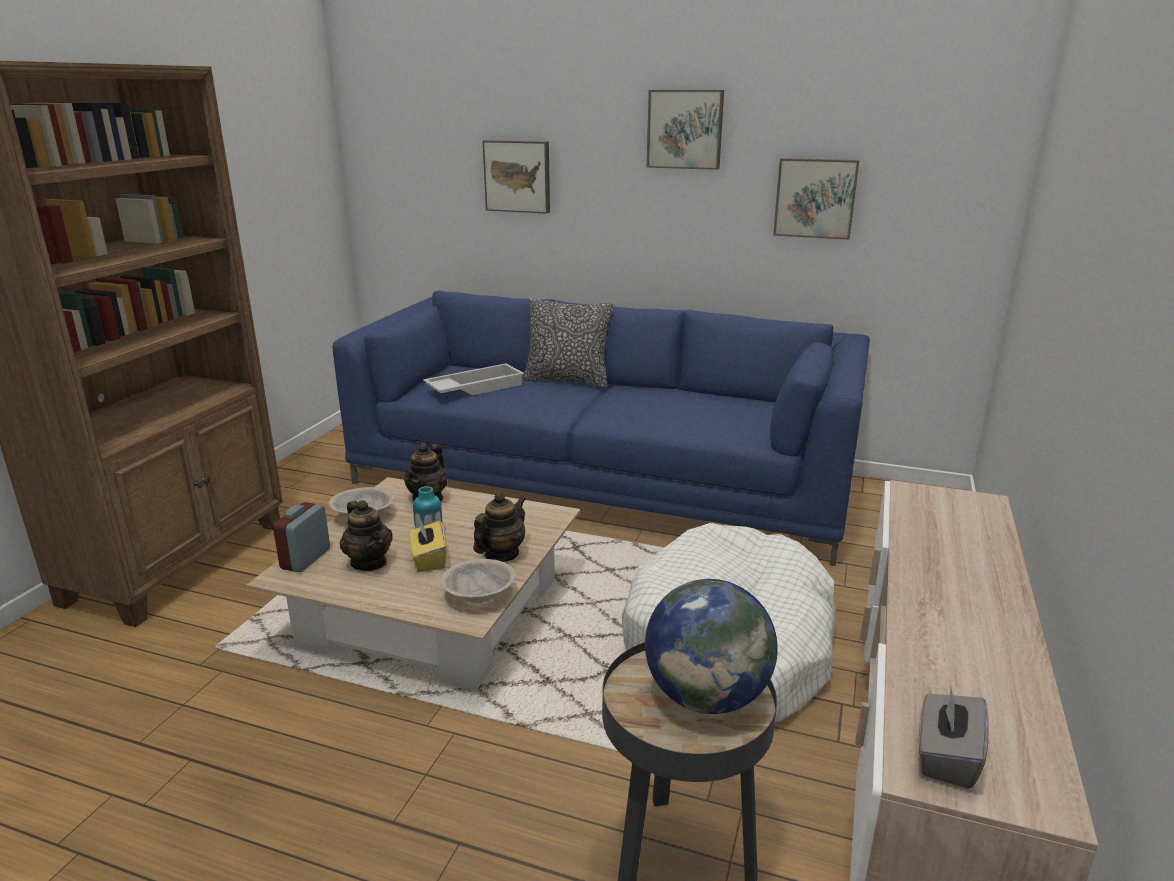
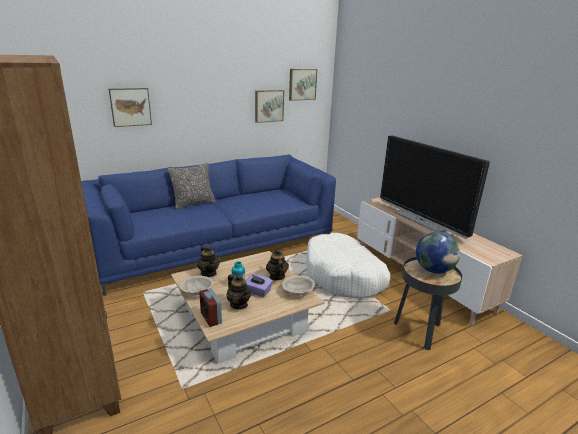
camera: 50 degrees left, 0 degrees up
teapot [340,500,393,571] -> teapot turned 45 degrees clockwise [227,274,251,309]
yellow tissue box [409,519,447,572] -> purple tissue box [246,274,273,297]
white tray [423,363,524,395] -> none
picture [647,90,724,170] -> picture moved to [289,69,317,101]
grey tissue box [919,688,989,789] -> none
none -> television [380,135,490,239]

